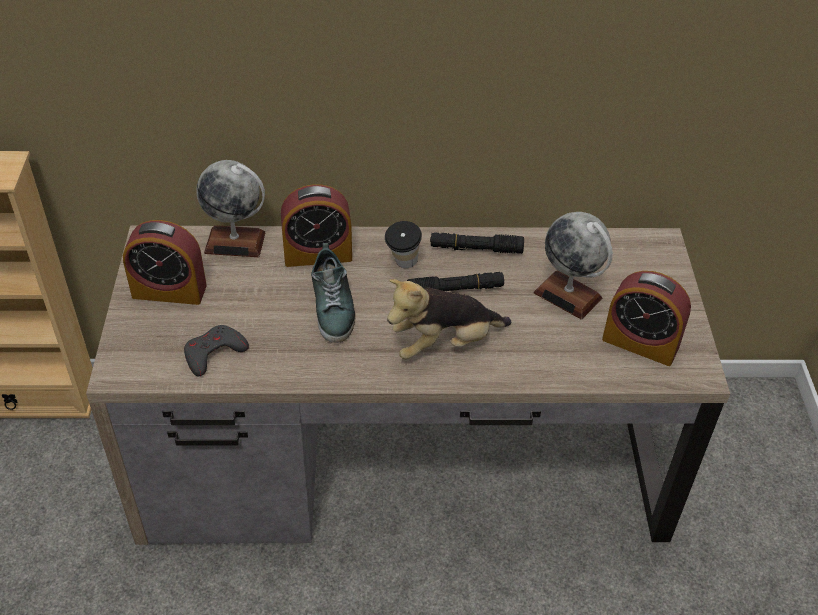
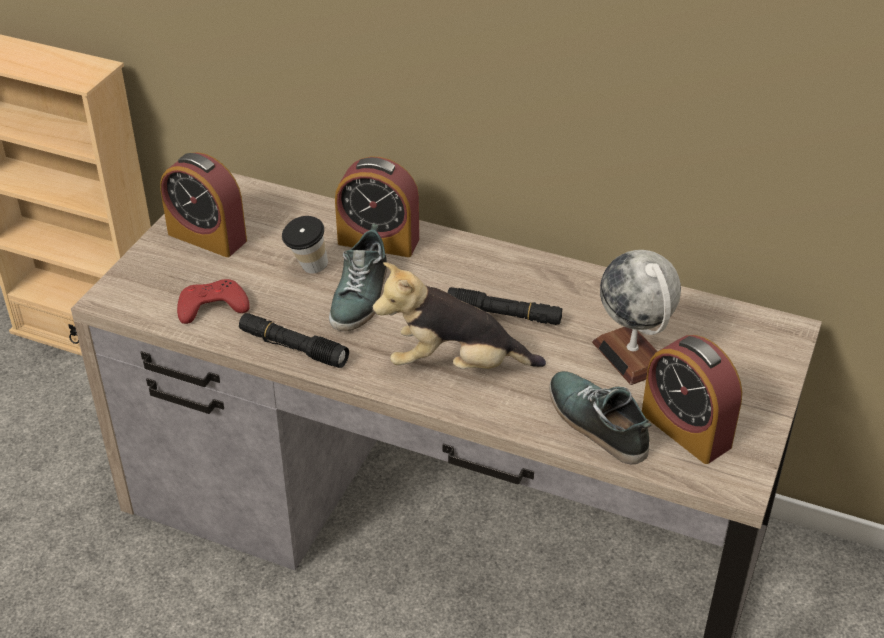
camera: 25 degrees right, 5 degrees down
grey game controller [184,325,249,376] -> red game controller [177,279,250,324]
globe [196,160,266,257] -> none
cup [385,221,422,268] -> cup moved to [282,216,328,274]
black flashlight [430,232,524,254] -> black flashlight moved to [239,313,349,368]
none -> shoe [549,371,652,464]

